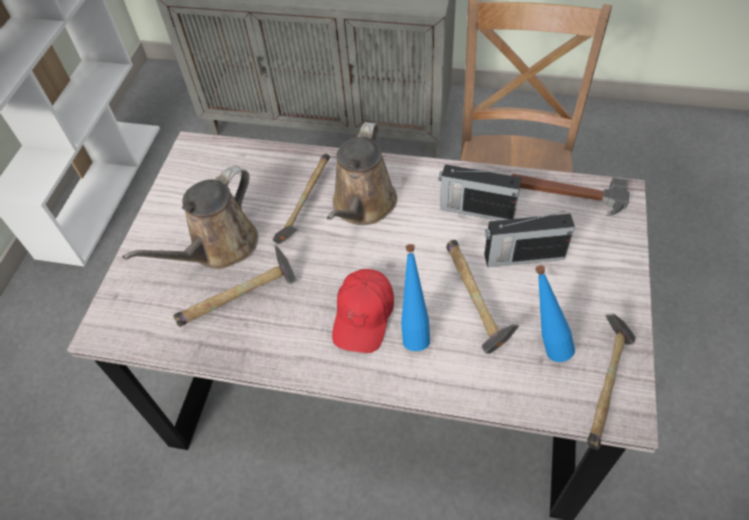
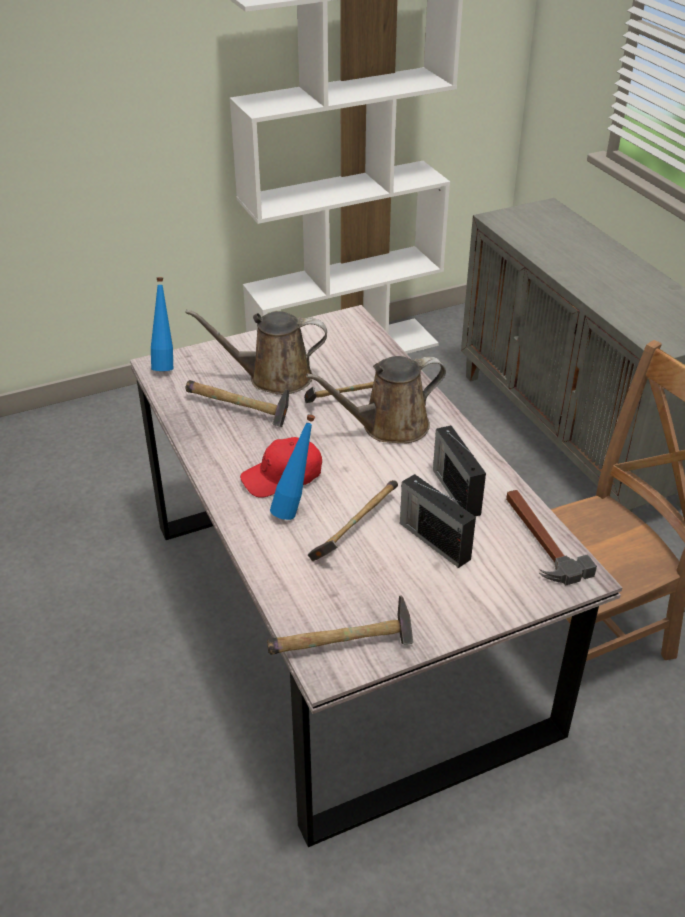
camera: 50 degrees right, 15 degrees down
blue bottle [535,265,575,362] -> blue bottle moved to [151,277,173,371]

